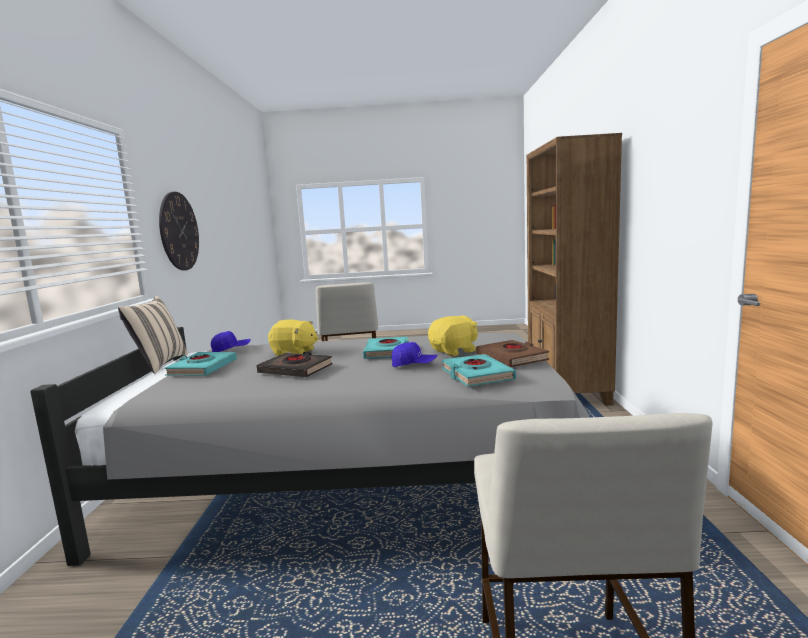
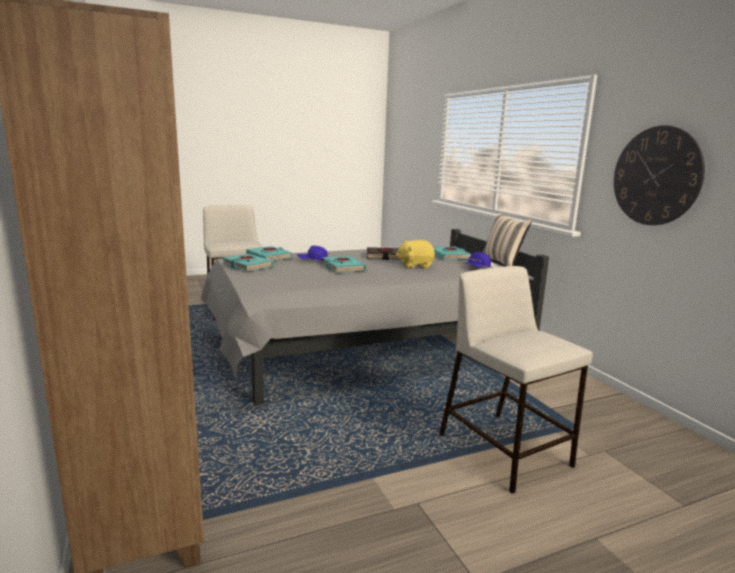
camera: 155 degrees right, 5 degrees up
yellow plush toy [428,316,478,356] -> none
brown book [476,340,549,367] -> turquoise book [222,254,274,271]

